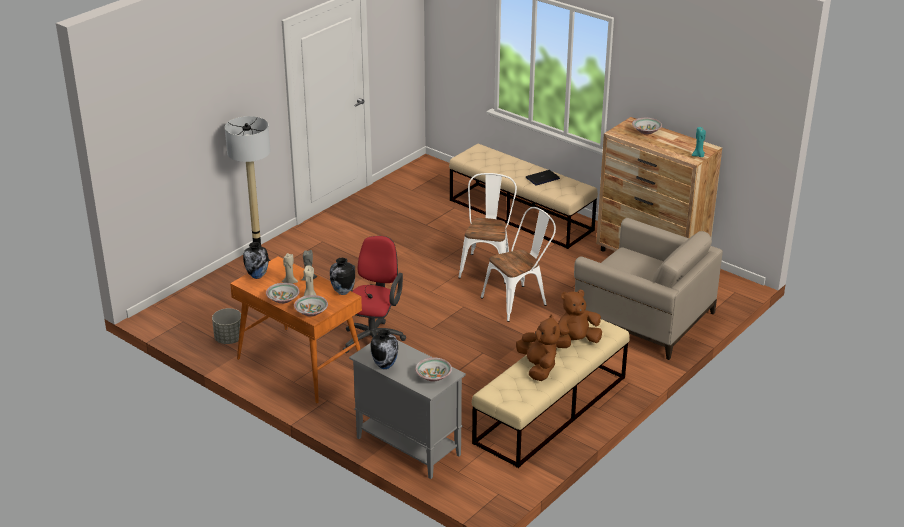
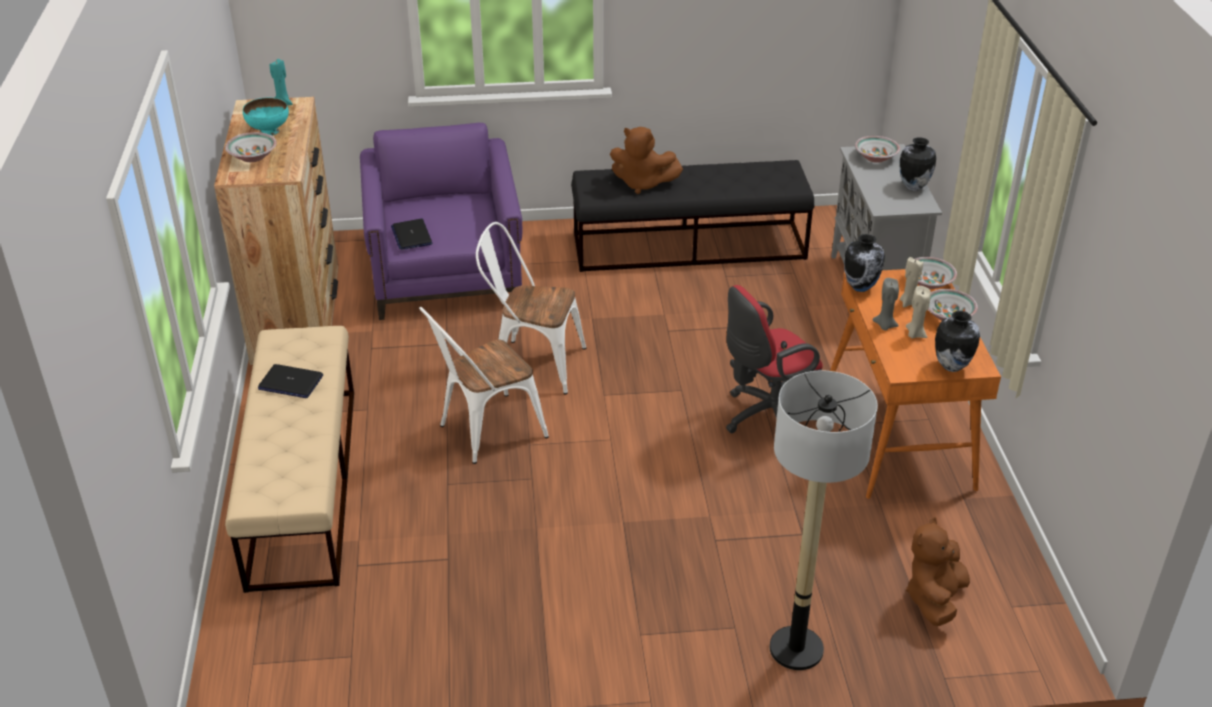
camera: 135 degrees left, 5 degrees up
grey planter [212,308,241,344] -> none
beige bench [472,319,630,468] -> black bench [571,160,814,272]
brown plush toy [516,315,560,381] -> brown plush toy moved to [906,517,970,626]
beige armchair [574,218,723,360] -> purple armchair [360,122,522,320]
none -> turquoise bowl [243,98,289,136]
none -> laptop [391,219,432,250]

